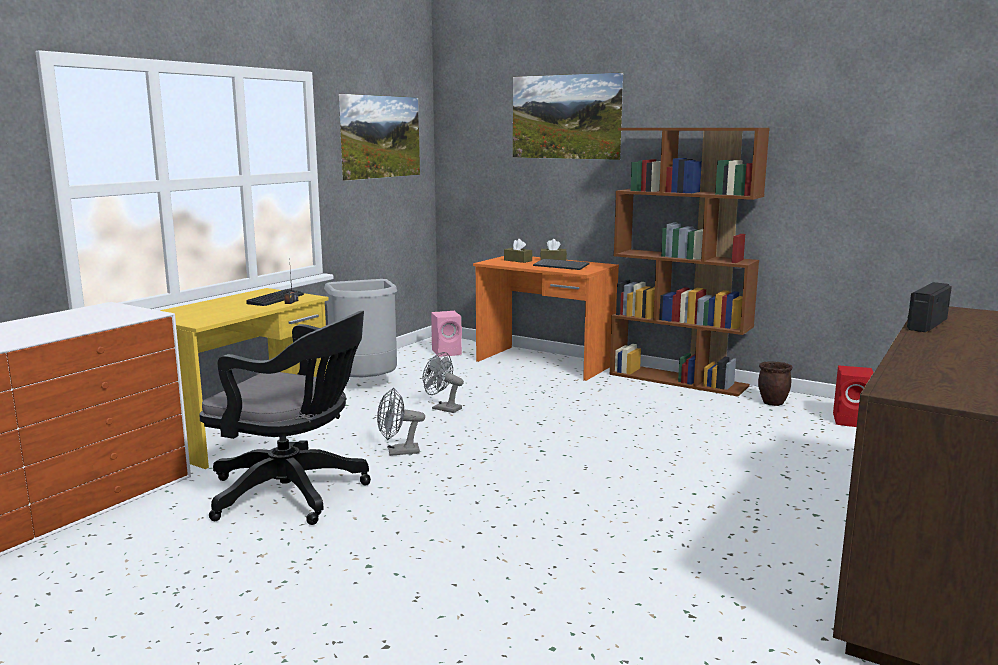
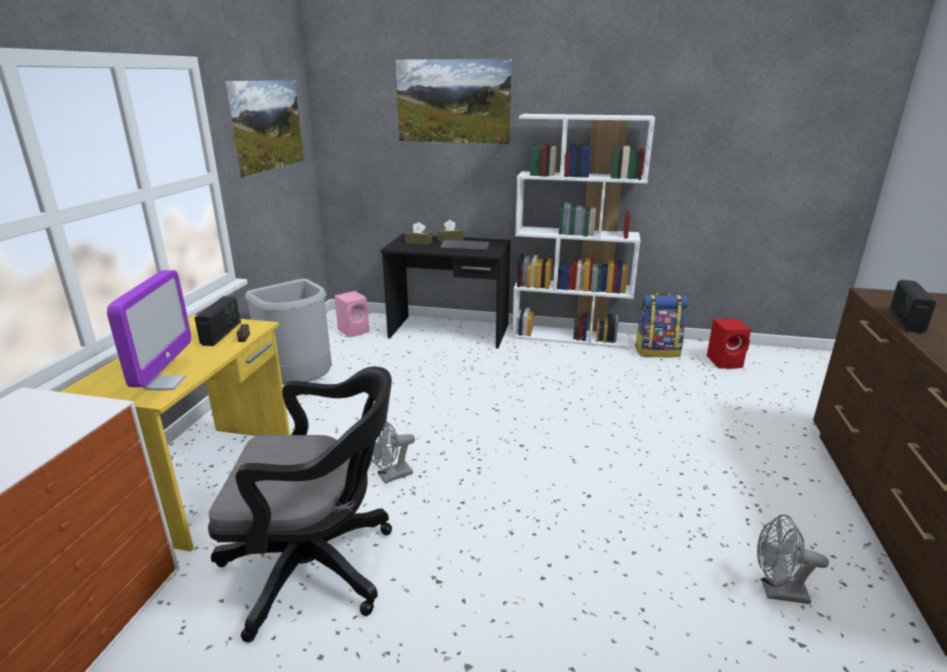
camera: 20 degrees left, 10 degrees up
keyboard [246,289,304,306] -> radio [194,296,240,346]
grey fan [423,352,464,413] -> grey fan moved to [757,515,829,604]
orange desk [473,256,619,381] -> black desk [380,234,511,348]
brown bookcase [609,128,770,397] -> white bookcase [512,114,655,348]
brown planter [758,361,792,406] -> backpack [635,293,688,357]
none -> monitor [107,270,191,390]

